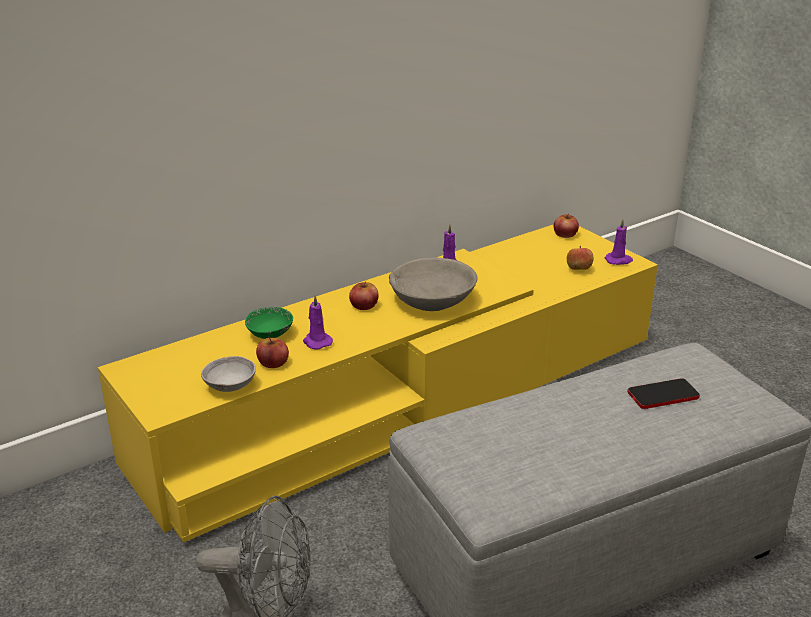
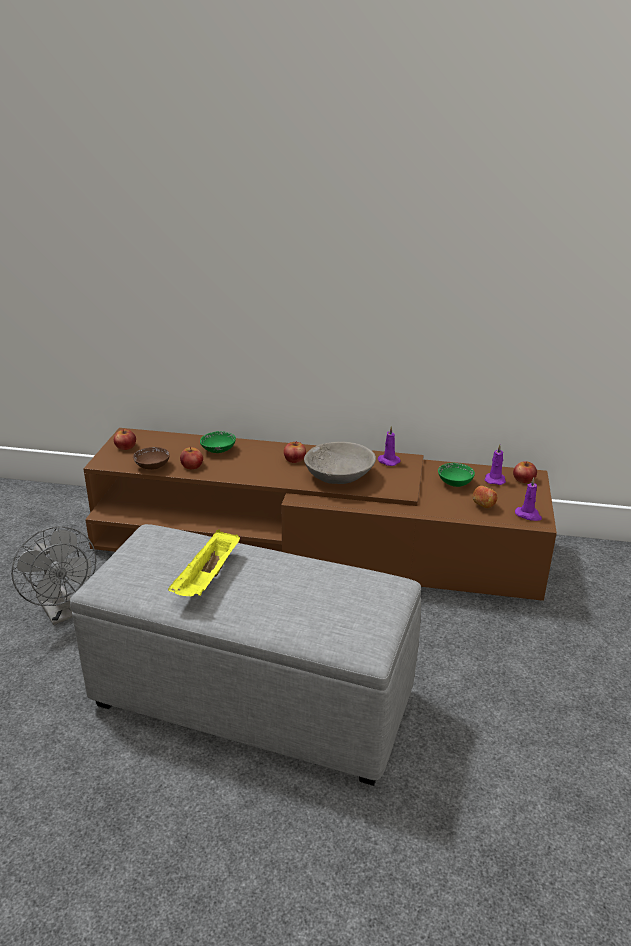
camera: 45 degrees right, 0 degrees up
yellow tv stand [98,224,658,543] -> brown tv stand [83,428,557,601]
grey bowl [201,356,256,392] -> brown bowl [133,447,170,470]
purple candle [303,295,333,349] -> purple candle moved to [485,445,506,485]
phone [627,378,700,409] -> none
none -> apple [114,429,136,450]
none -> yellow tray [168,529,240,596]
none -> green bowl [438,463,475,487]

